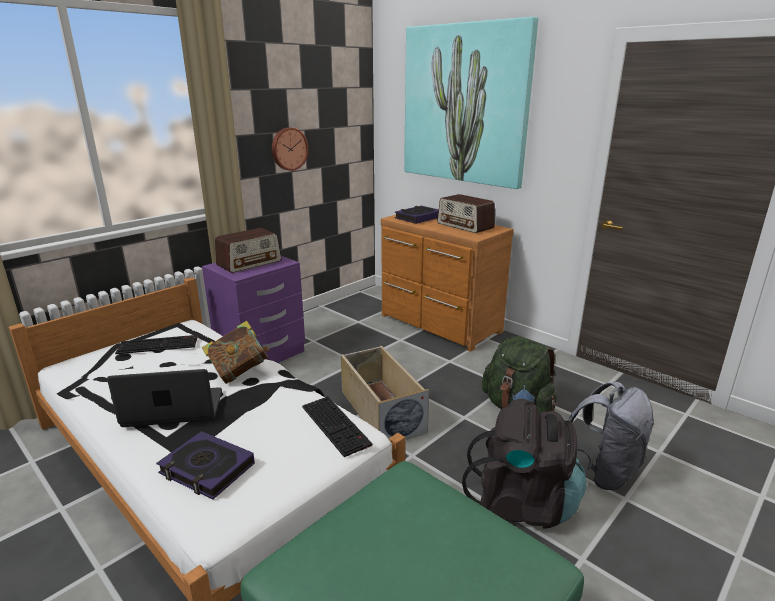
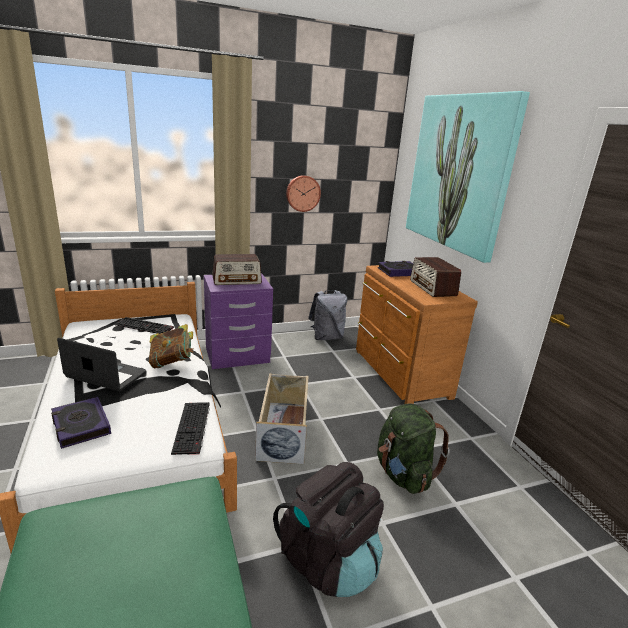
camera: 25 degrees right, 0 degrees up
grey backpack [568,382,655,490] -> grey backpack moved to [308,290,347,340]

